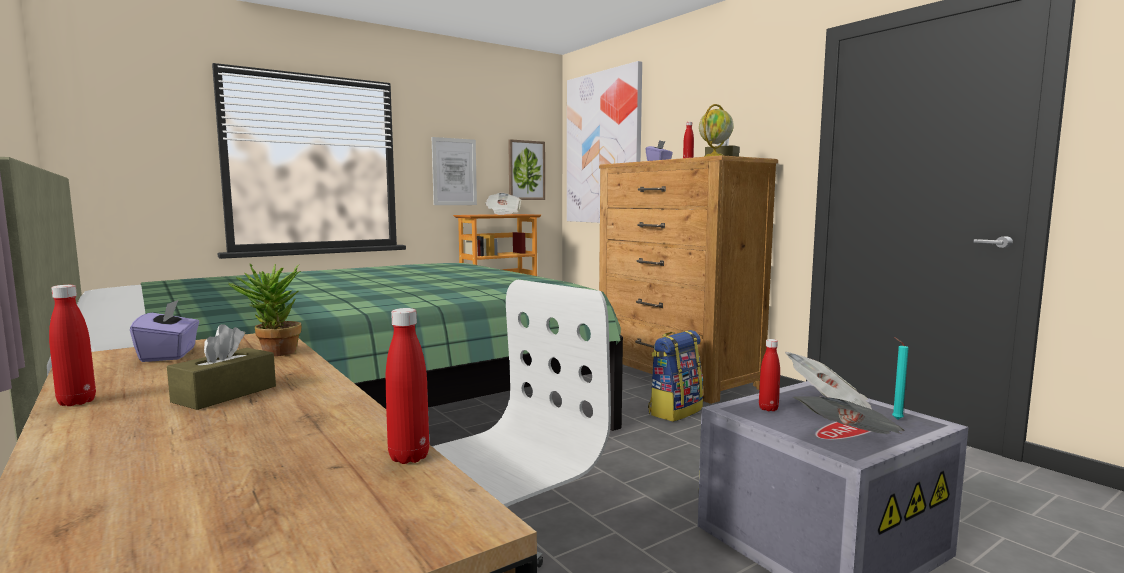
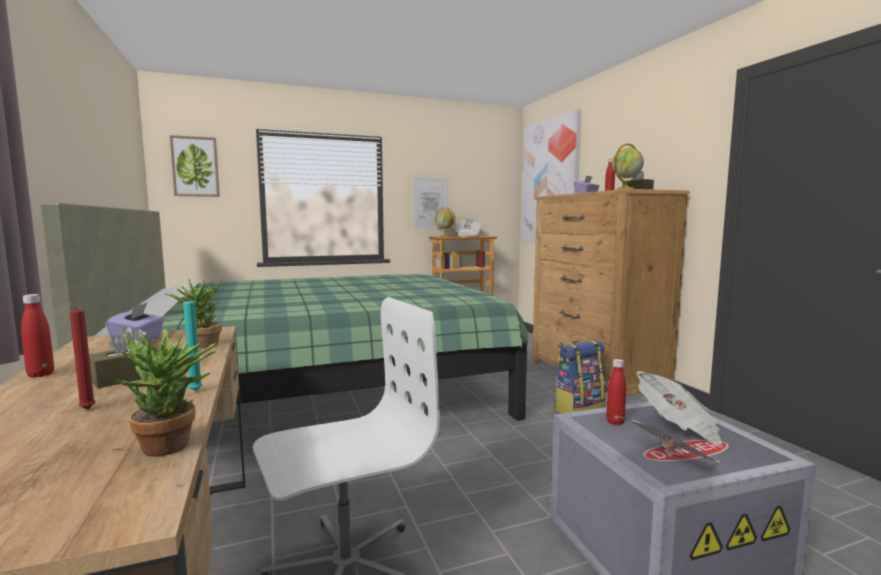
camera: 15 degrees right, 0 degrees up
red bottle [385,308,429,464] -> potted plant [115,329,217,457]
picture [508,139,545,200] -> picture moved to [170,135,220,197]
turquoise candle [892,337,908,420] -> turquoise candle moved to [183,291,202,391]
none -> red candle [66,299,96,410]
none -> globe [435,207,456,237]

